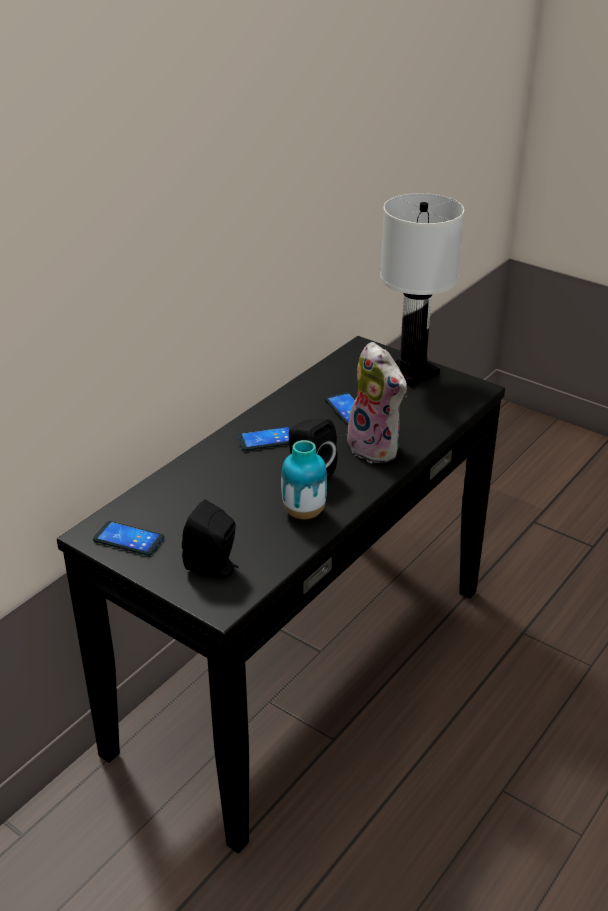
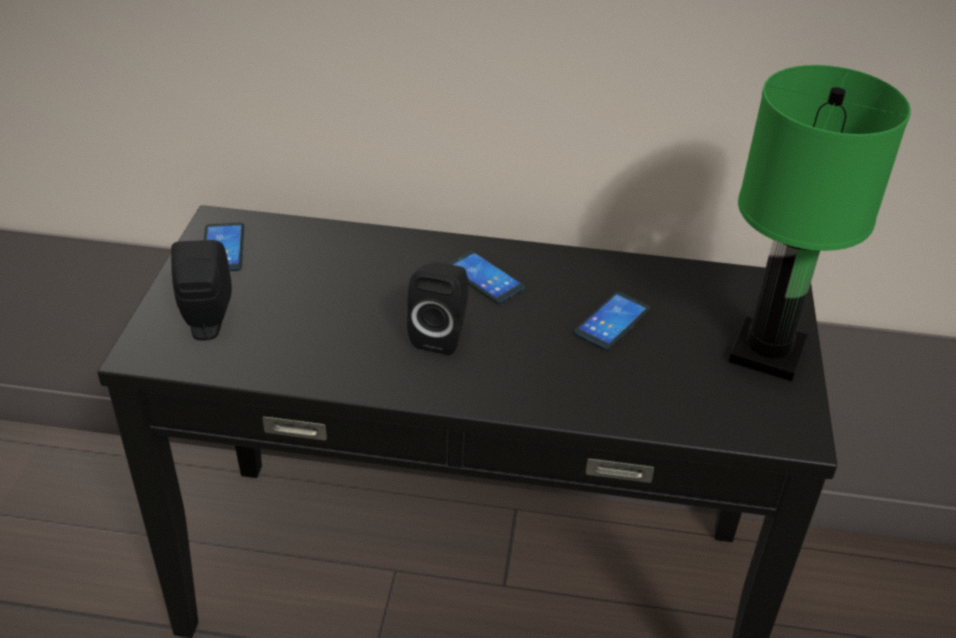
camera: 60 degrees right, 5 degrees up
vase [281,440,327,519] -> none
plush toy [345,342,407,463] -> none
white table lamp [380,193,464,387] -> green table lamp [728,65,911,381]

